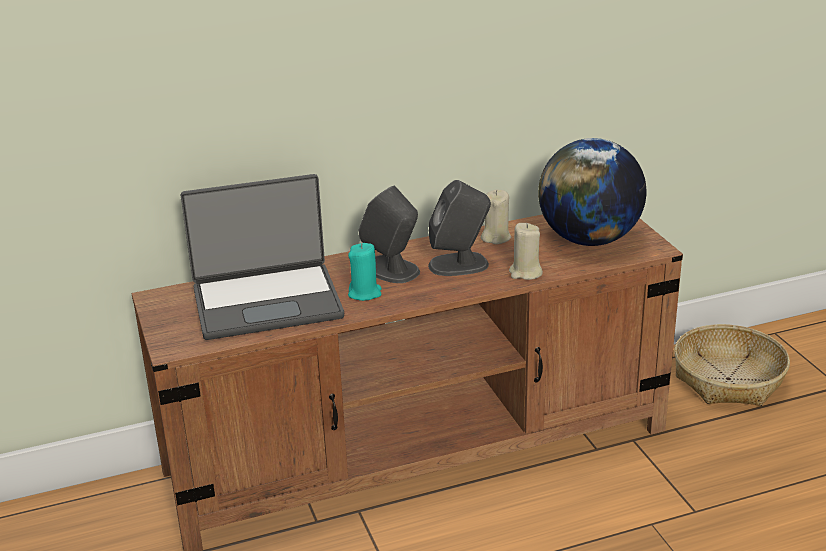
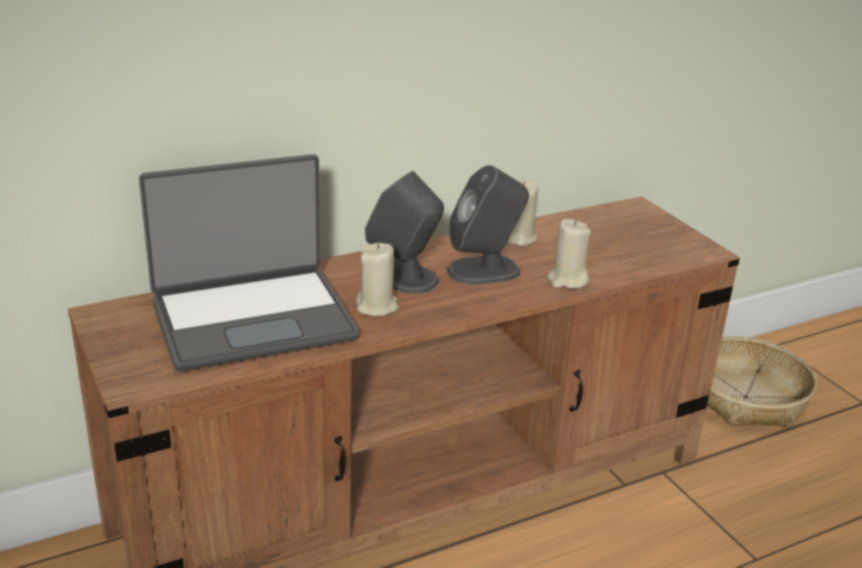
camera: 10 degrees left, 0 degrees up
turquoise candle [348,243,382,301] -> beige candle [356,243,399,316]
globe [538,138,647,246] -> none

